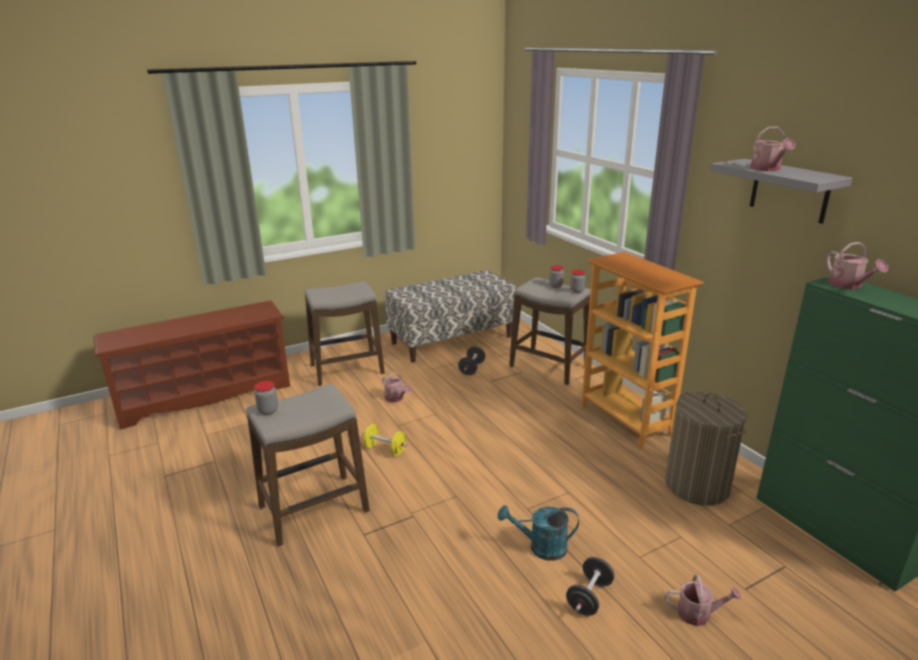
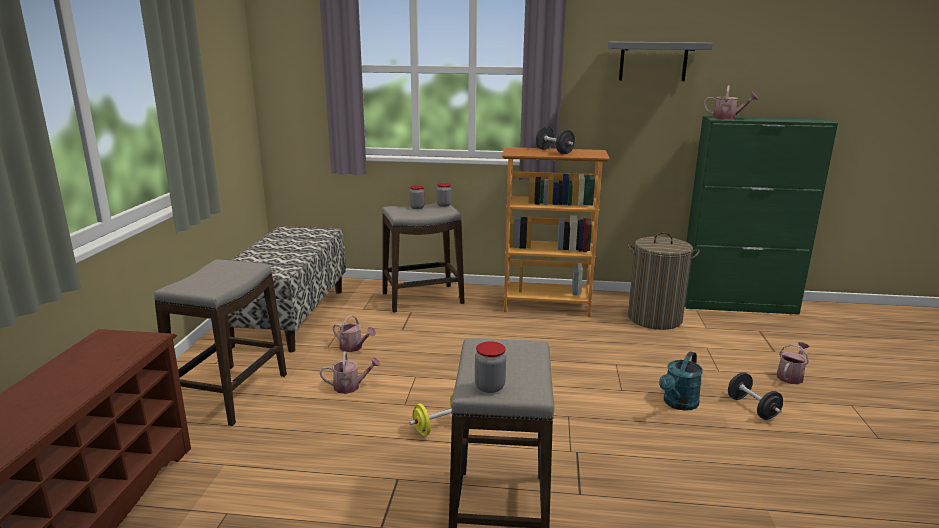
camera: 55 degrees left, 5 degrees down
black dumbbell [458,346,485,375] -> black dumbbell moved to [535,126,575,154]
watering can [750,127,796,171] -> watering can moved to [333,315,376,352]

